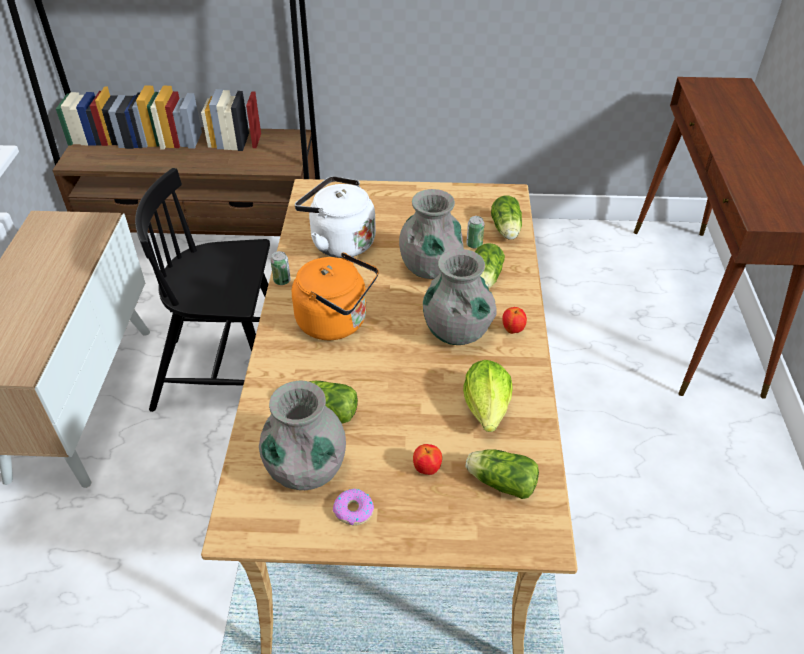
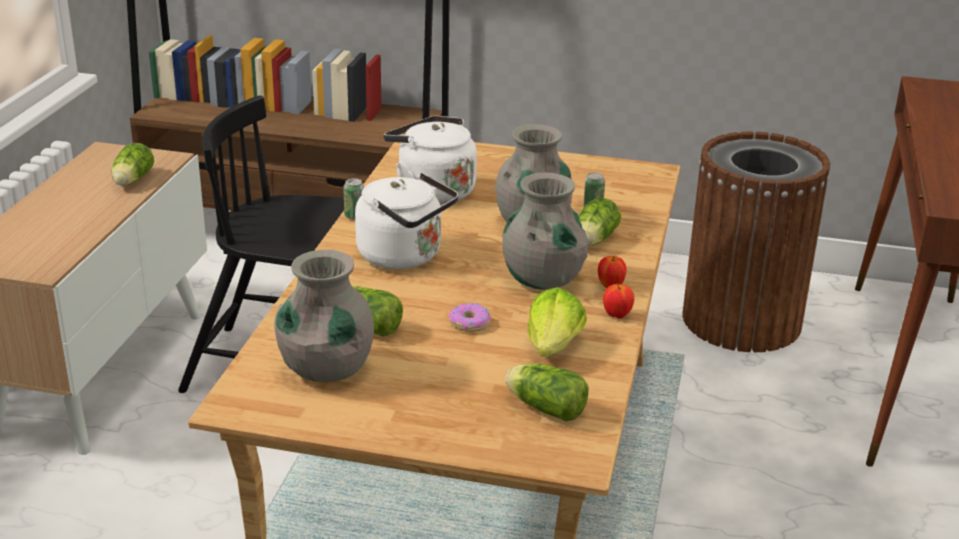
camera: 10 degrees right, 15 degrees down
orange kettle [292,253,379,340] -> white kettle [355,173,458,269]
donut [333,489,374,526] -> donut moved to [448,303,491,332]
apple [413,444,442,475] -> apple moved to [603,283,634,319]
lettuce [491,195,522,240] -> lettuce moved to [112,143,154,186]
none -> brown trash can [683,131,830,352]

